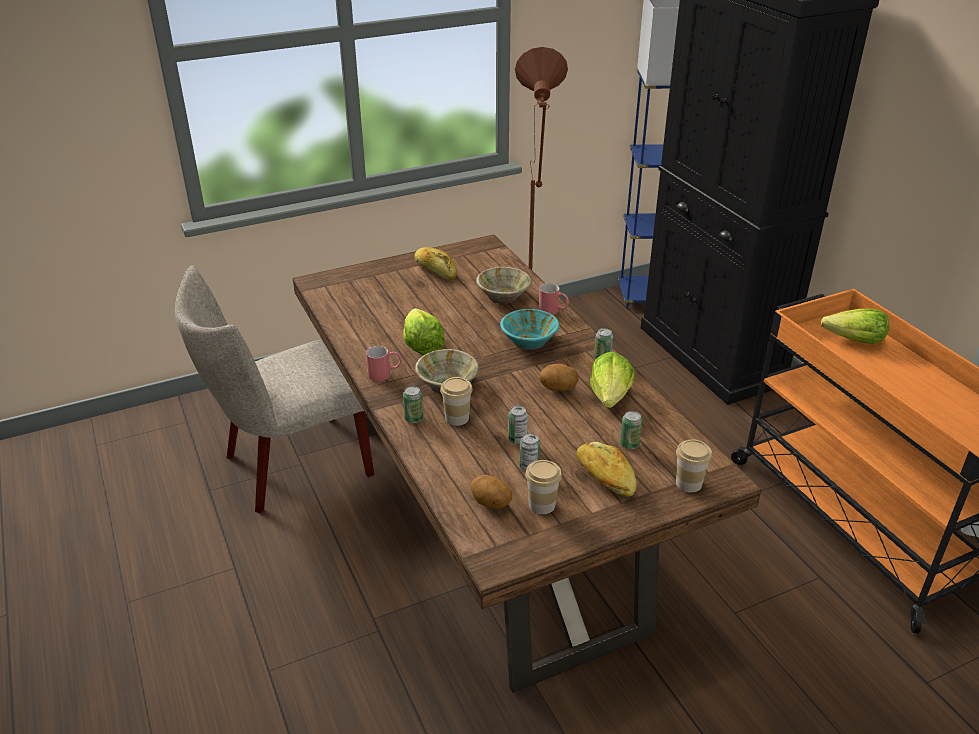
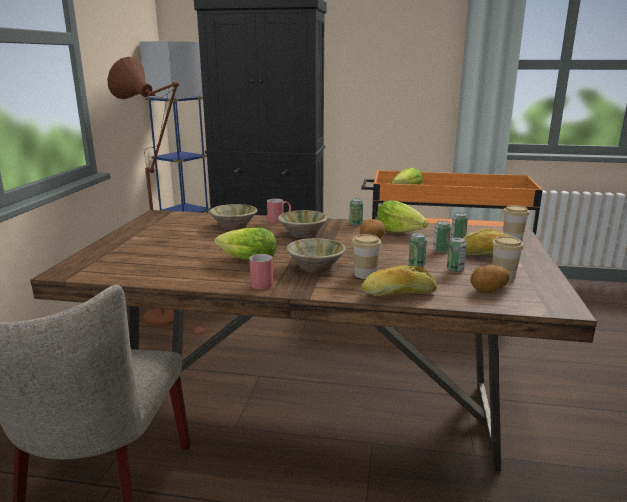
camera: 55 degrees left, 15 degrees down
can [403,386,423,423] -> can moved to [433,221,451,252]
bread [415,247,457,280] -> bread moved to [361,265,437,296]
turquoise bowl [500,309,559,350] -> beige bowl [278,210,328,238]

